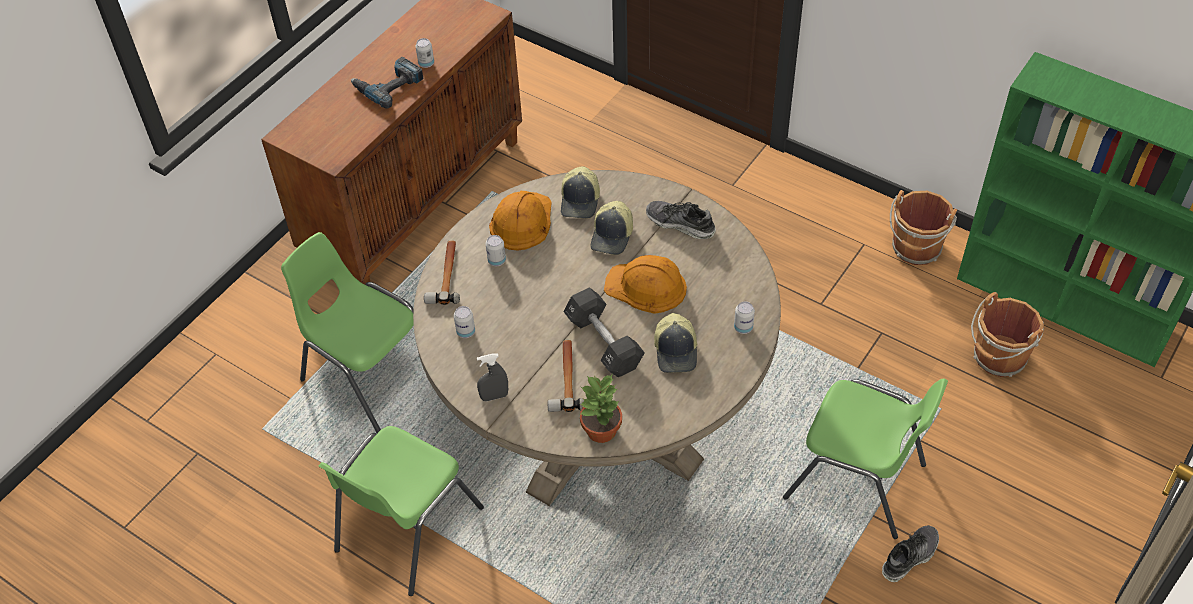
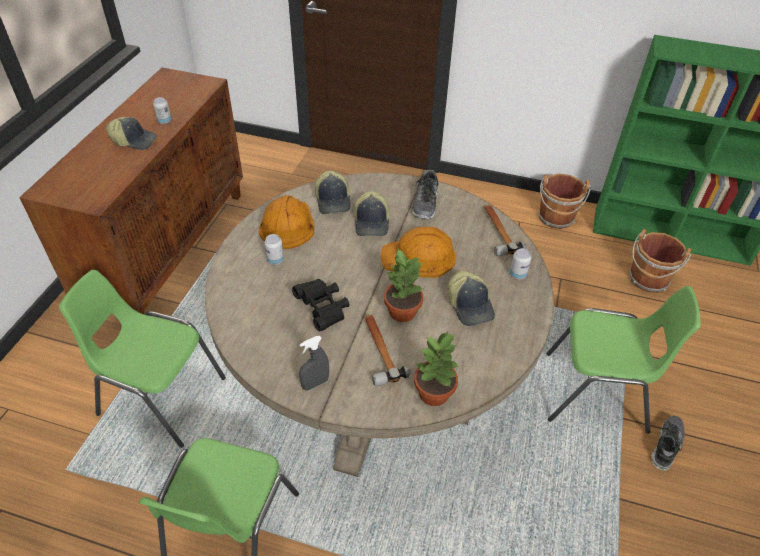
camera: 20 degrees left, 5 degrees down
power drill [351,57,423,109] -> cap [106,117,158,150]
hammer [424,240,460,305] -> hammer moved to [484,205,526,256]
can [454,306,475,338] -> none
black dumbbell [563,287,645,377] -> potted plant [384,249,424,322]
shoe [646,201,716,239] -> shoe turned 90 degrees counterclockwise [411,170,439,219]
none -> black binoculars [292,279,349,331]

